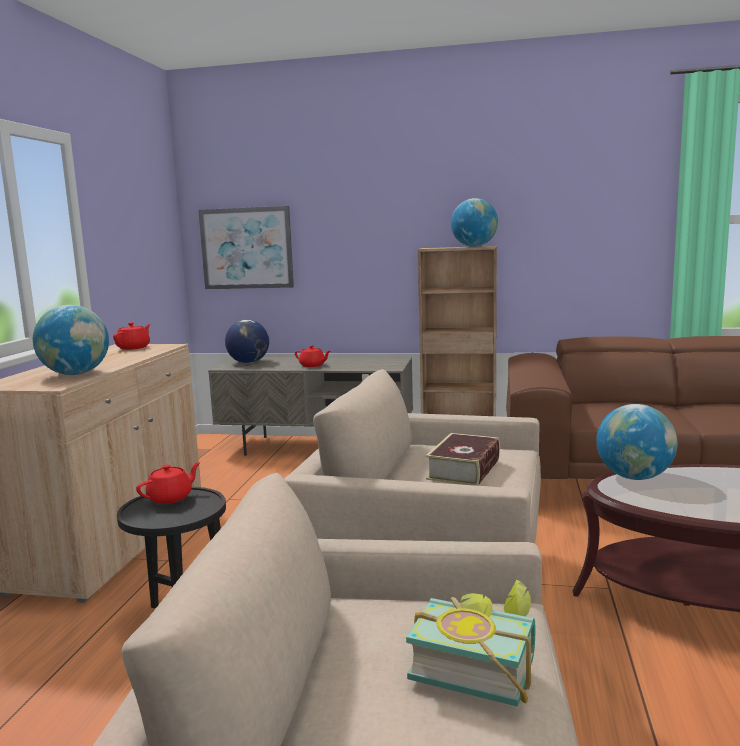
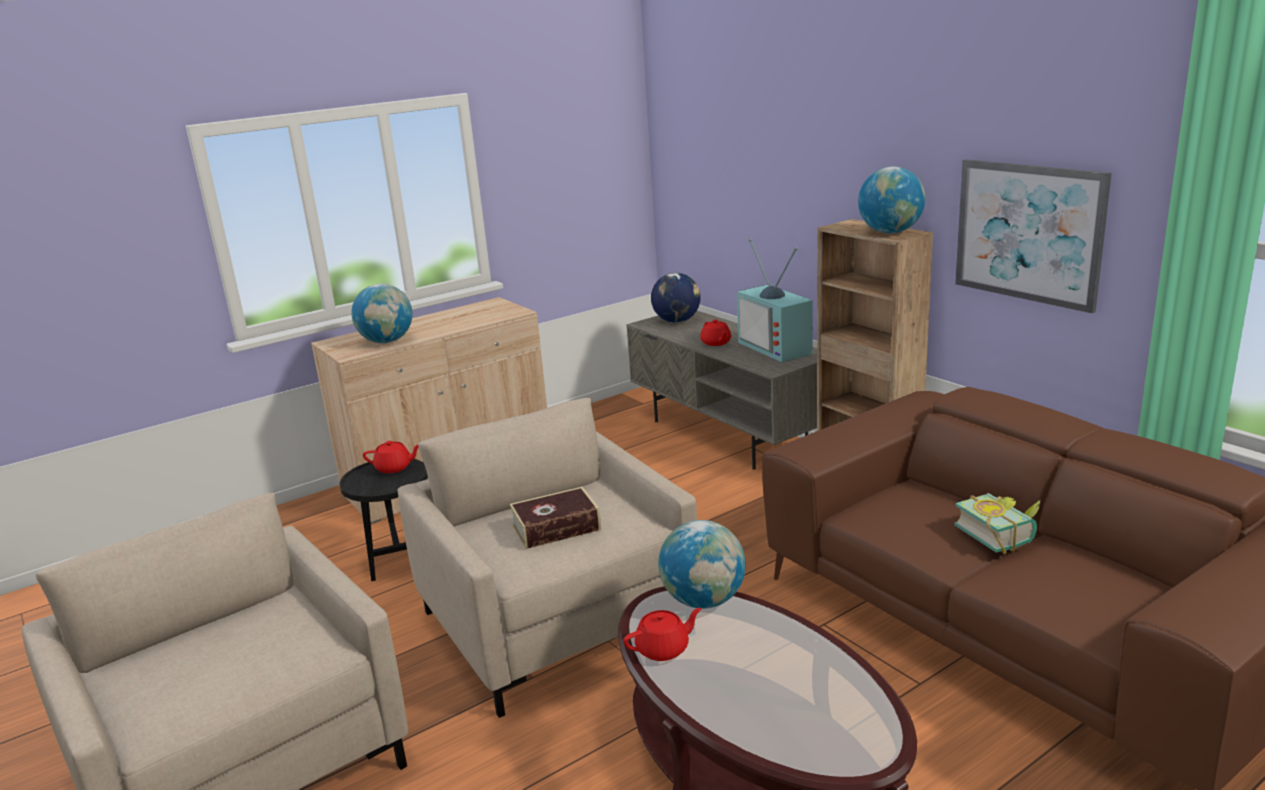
camera: 45 degrees right, 10 degrees up
red teapot [113,322,151,350] -> red teapot moved to [623,608,702,661]
picture [198,206,294,289] -> picture moved to [955,159,1112,313]
book [406,580,536,707] -> book moved to [954,493,1041,554]
none -> television [737,238,813,362]

